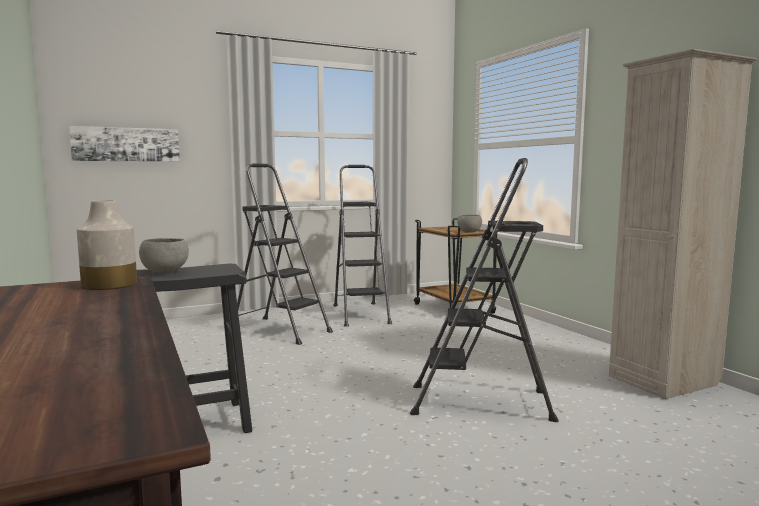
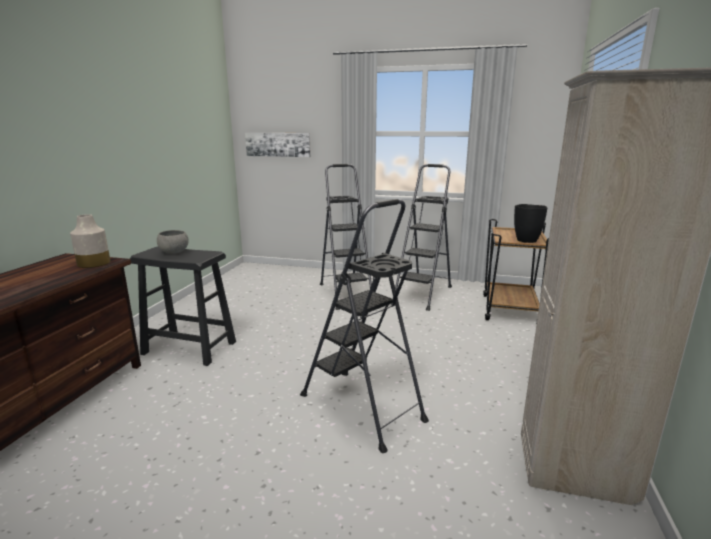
camera: 40 degrees right, 10 degrees up
grey bowl [457,214,482,233] -> black vase [514,204,547,243]

